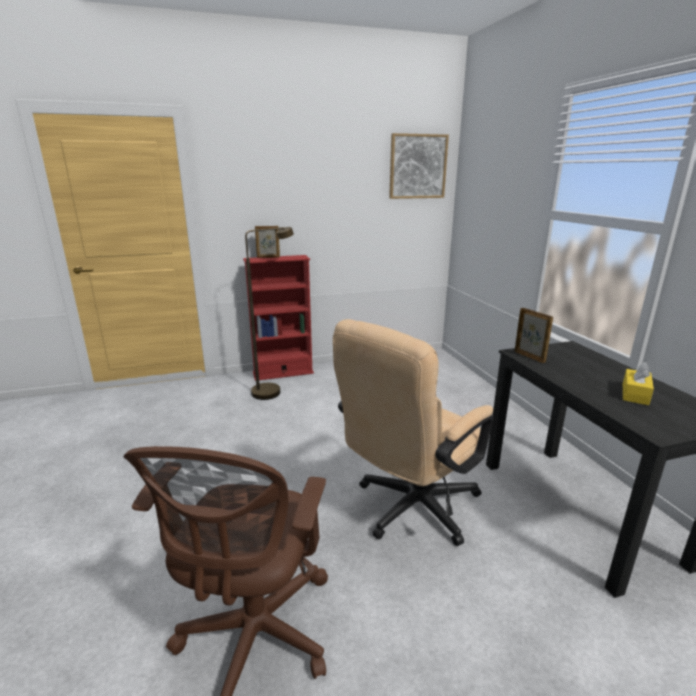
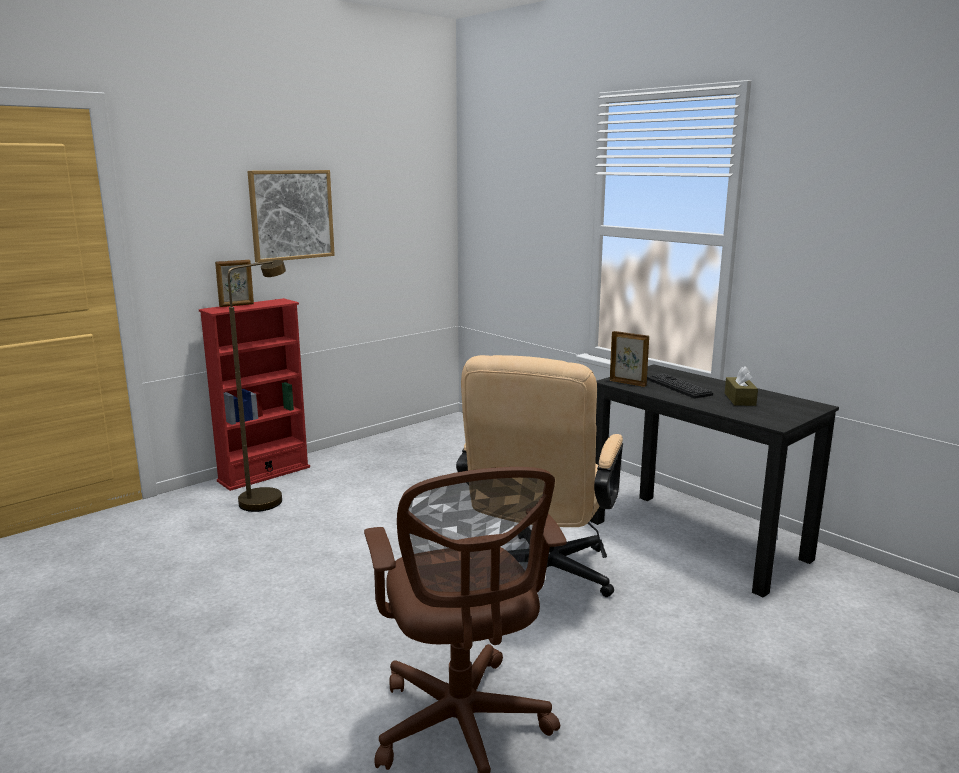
camera: 25 degrees left, 5 degrees down
picture [389,133,449,199] -> picture moved to [247,170,335,263]
yellow tissue box [623,362,654,405] -> brown tissue box [725,367,758,406]
none -> keyboard [647,374,713,398]

